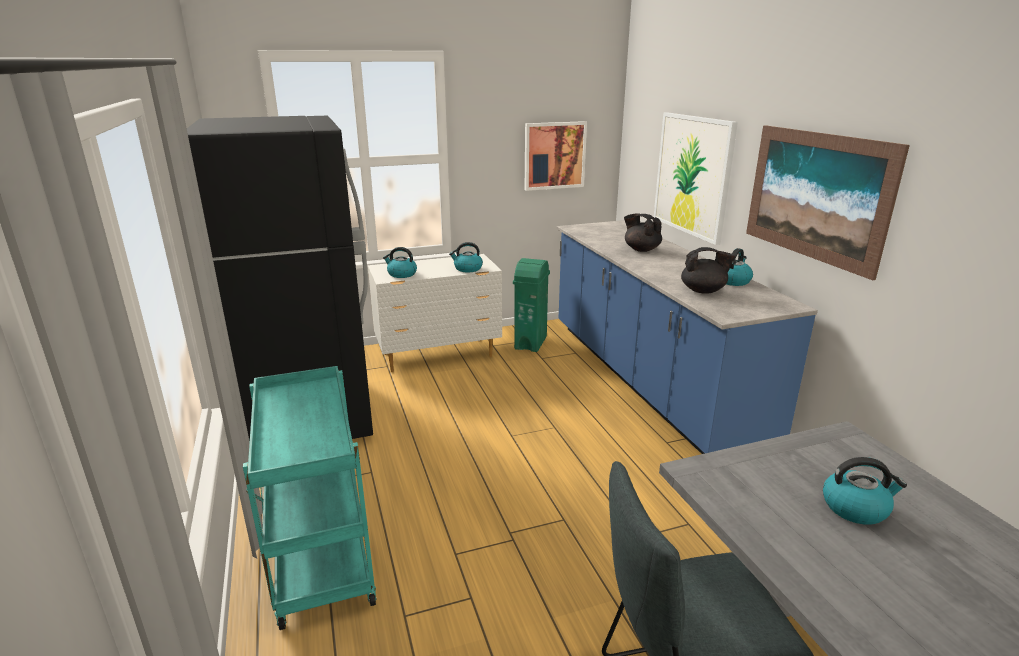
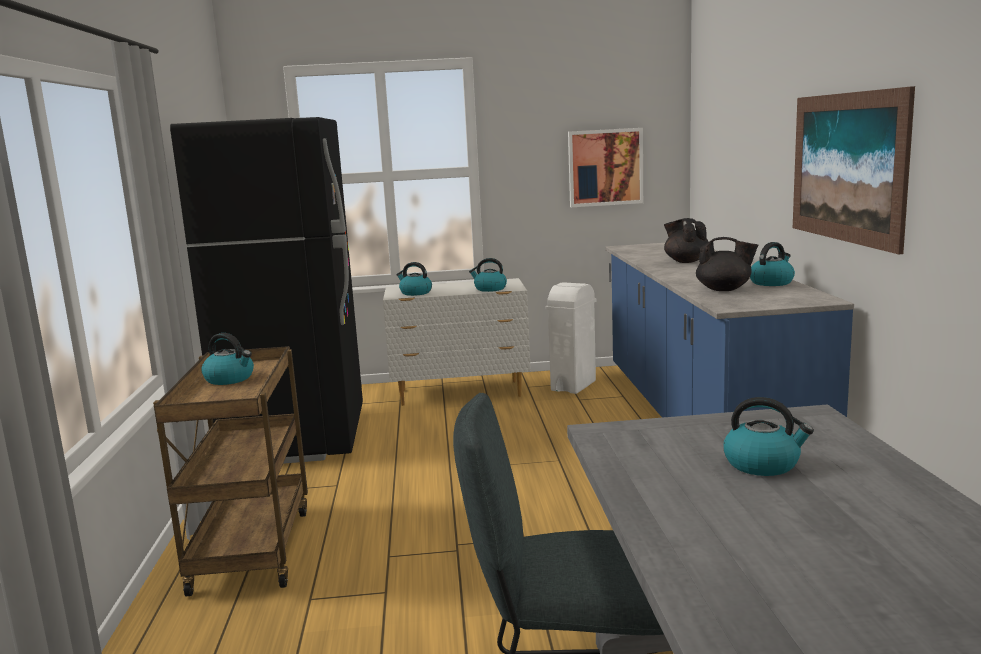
camera: 15 degrees right, 10 degrees down
turquoise cart [243,366,377,630] -> brown cart [153,346,308,596]
green trash can [513,258,550,352] -> white trash can [546,282,596,394]
picture [654,113,738,245] -> none
none -> kettle [201,333,254,385]

